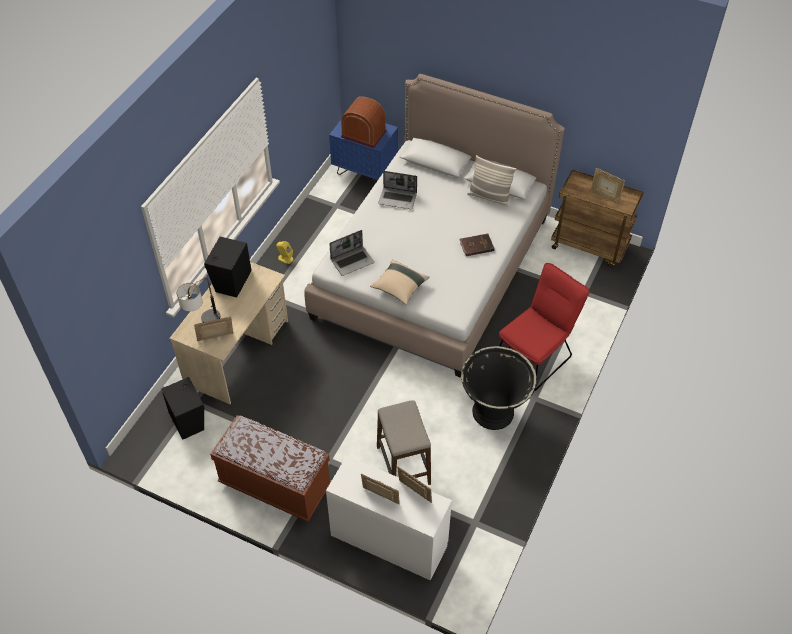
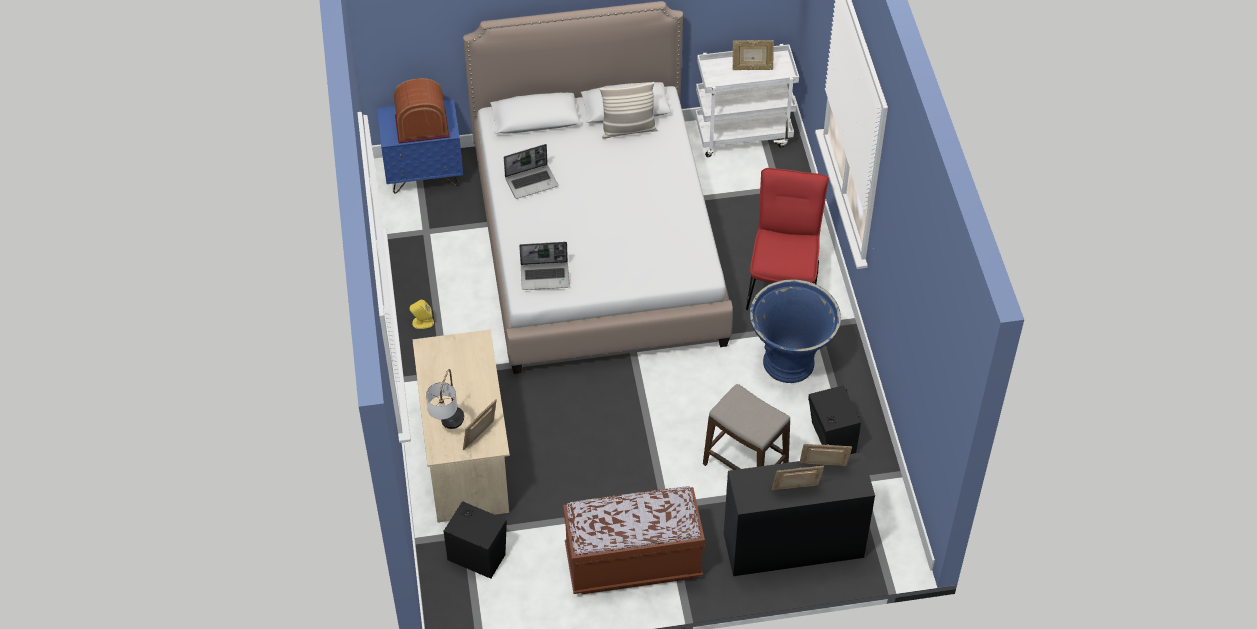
camera: 35 degrees left, 0 degrees up
black speaker [204,237,252,298] -> black speaker moved to [808,385,861,454]
white desk [326,456,452,581] -> black desk [724,452,875,576]
laptop [329,230,374,276] -> laptop turned 60 degrees clockwise [519,242,570,290]
beige pillow [370,259,430,305] -> none
brown book [459,234,495,256] -> none
black planter [461,346,537,430] -> blue planter [750,279,841,383]
brown cart [551,170,644,268] -> white cart [695,44,799,157]

